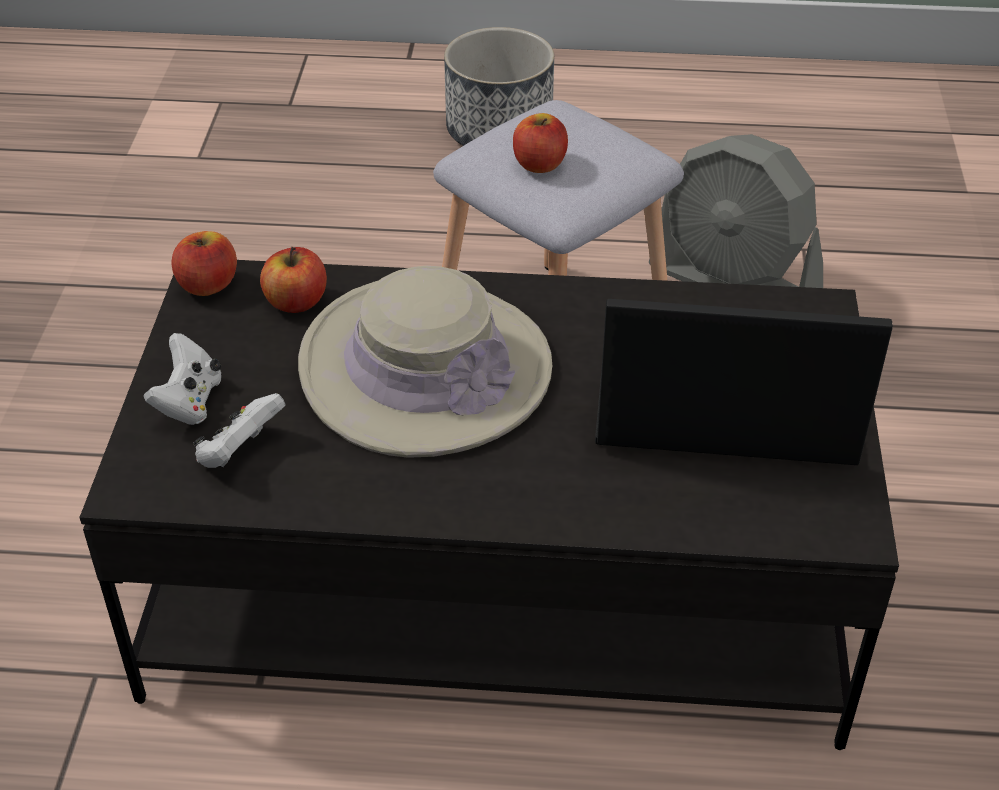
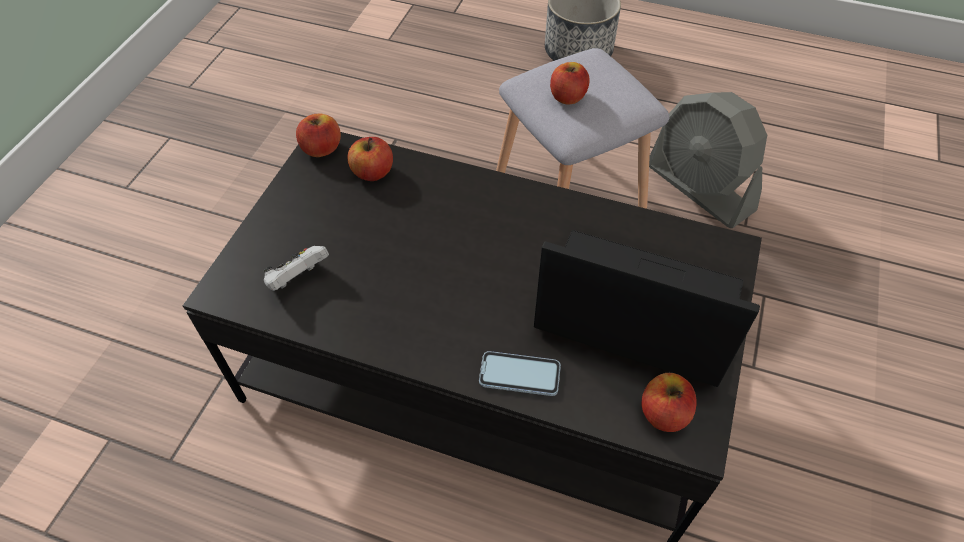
camera: 15 degrees right, 10 degrees up
white game controller [144,333,222,425] -> none
beige hat [298,266,552,458] -> none
none -> phone [479,351,561,396]
none -> apple [641,373,696,432]

